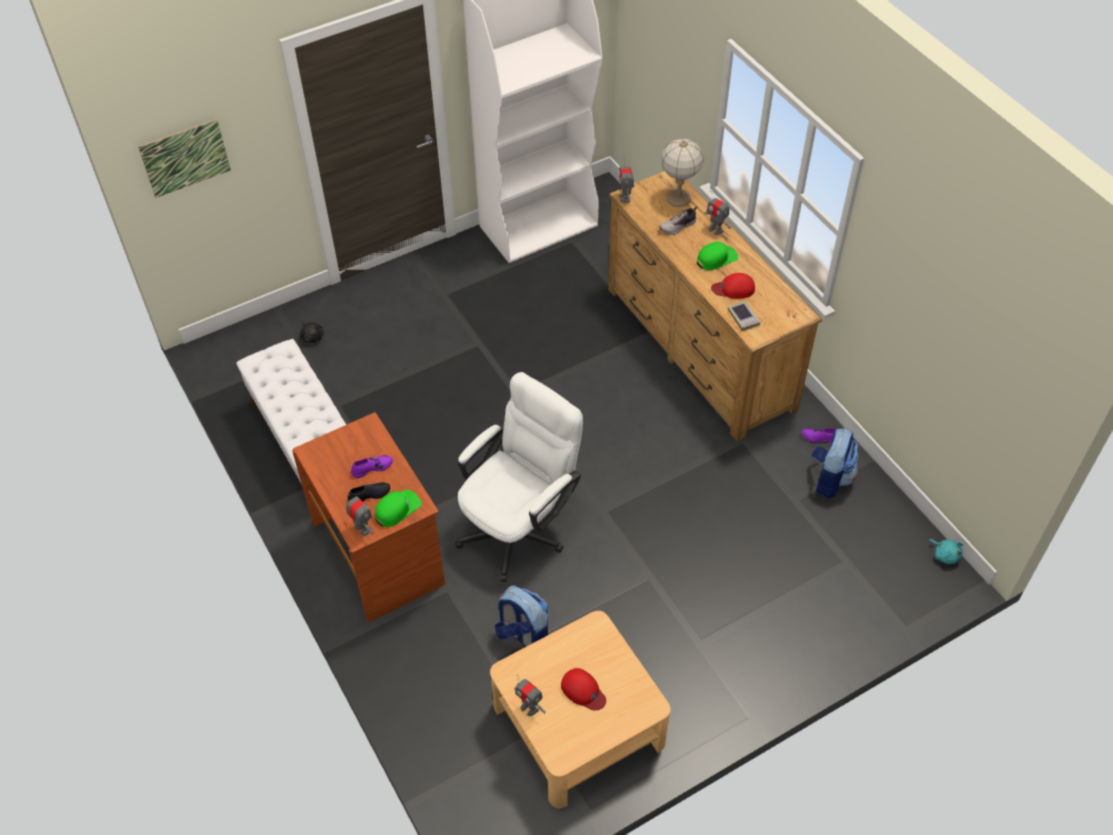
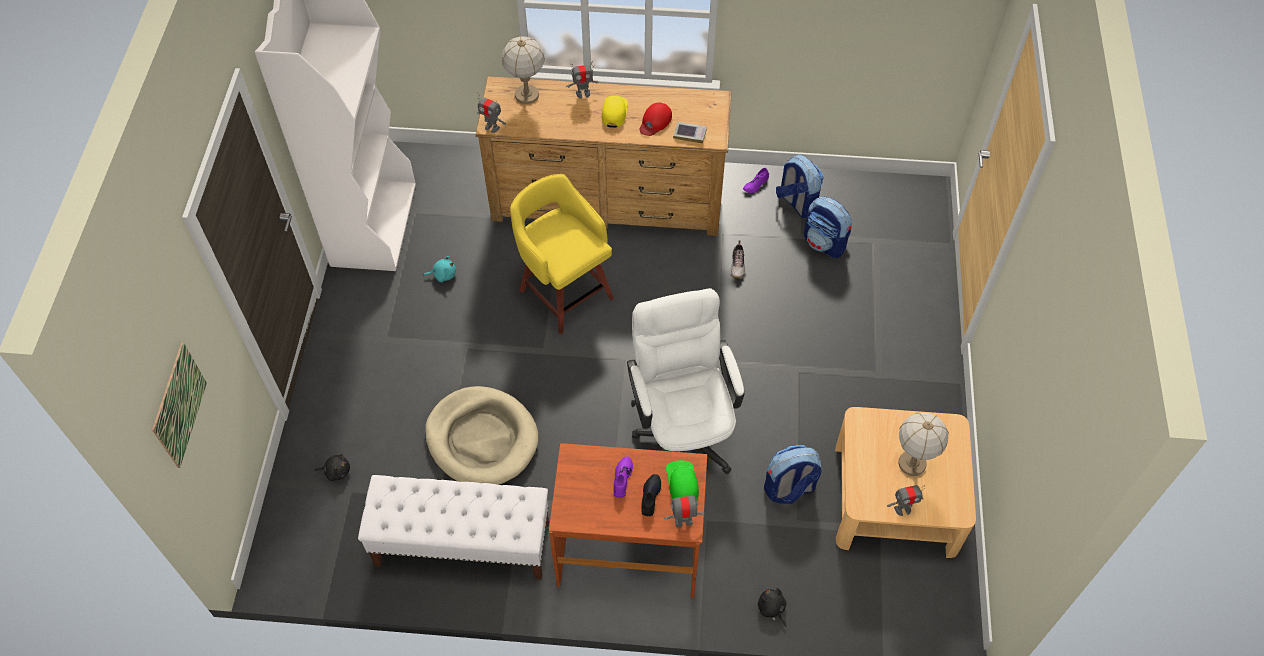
camera: 55 degrees left, 5 degrees up
red cap [561,668,606,710] -> table lamp [898,413,949,476]
shoe [659,206,698,235] -> shoe moved to [730,240,746,279]
green cap [697,242,739,270] -> yellow cap [602,96,628,128]
turquoise plush toy [929,539,964,564] -> turquoise plush toy moved to [423,256,456,282]
none -> beige dog bed [425,386,538,485]
none -> yellow stool [510,174,614,334]
none -> black plush toy [758,588,787,627]
none -> backpack [804,196,852,258]

